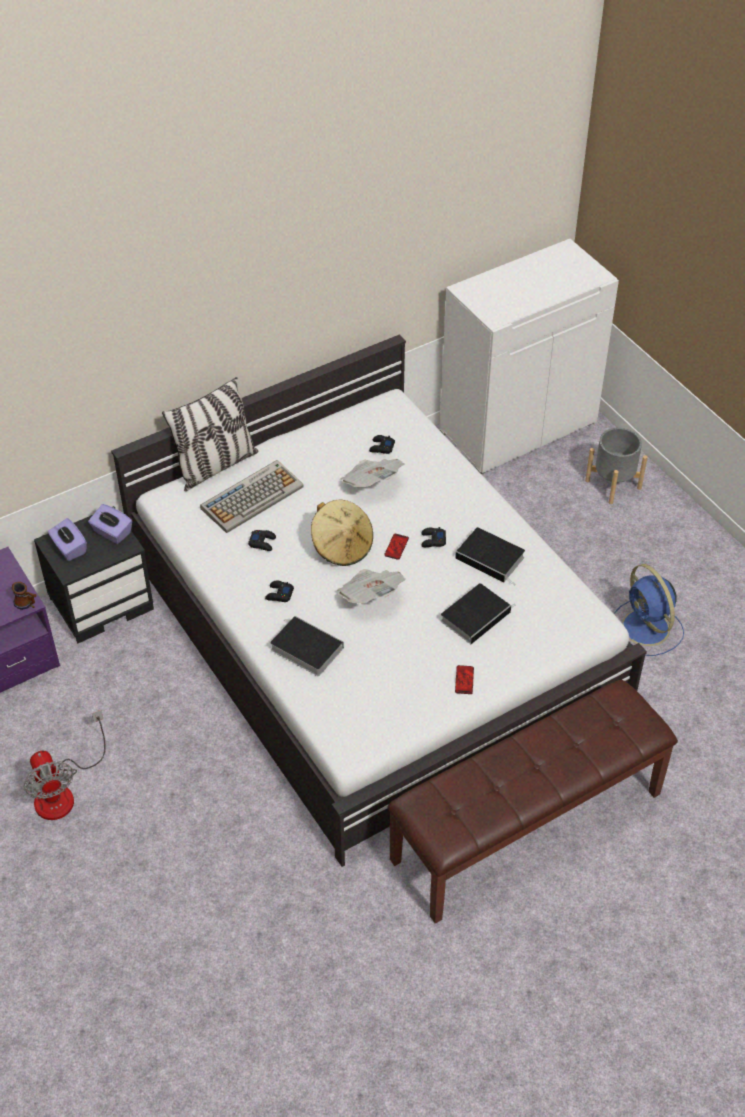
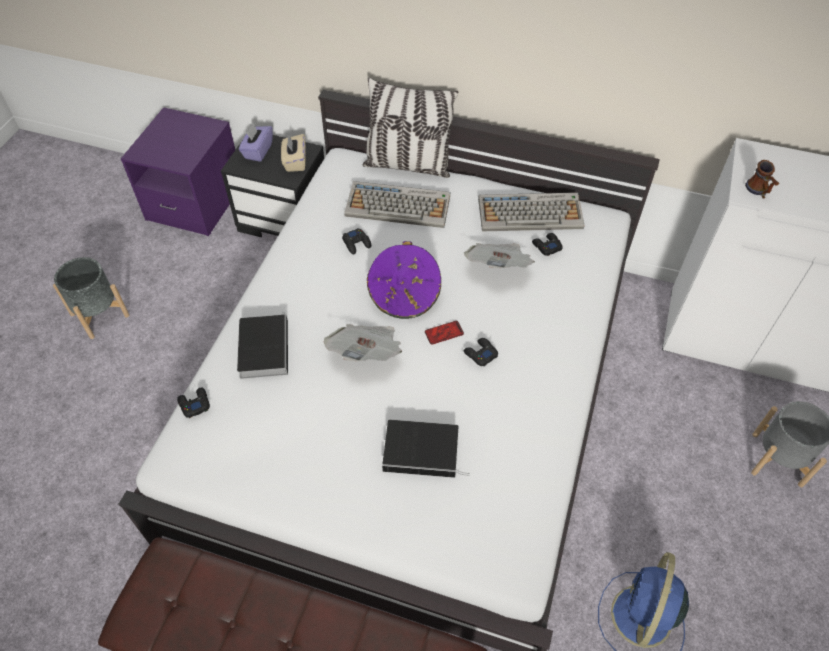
camera: 50 degrees right, 5 degrees up
mug [12,582,37,610] -> mug moved to [745,160,779,198]
fan [23,710,105,820] -> grey planter [53,257,130,339]
purple tissue box [88,504,132,544] -> beige tissue box [281,134,306,172]
black game controller [265,581,294,602] -> black game controller moved to [177,388,210,418]
beige hat [311,499,373,566] -> purple hat [367,241,441,319]
book [455,527,525,585] -> none
phone [455,665,474,694] -> none
none -> keyboard [478,193,584,231]

